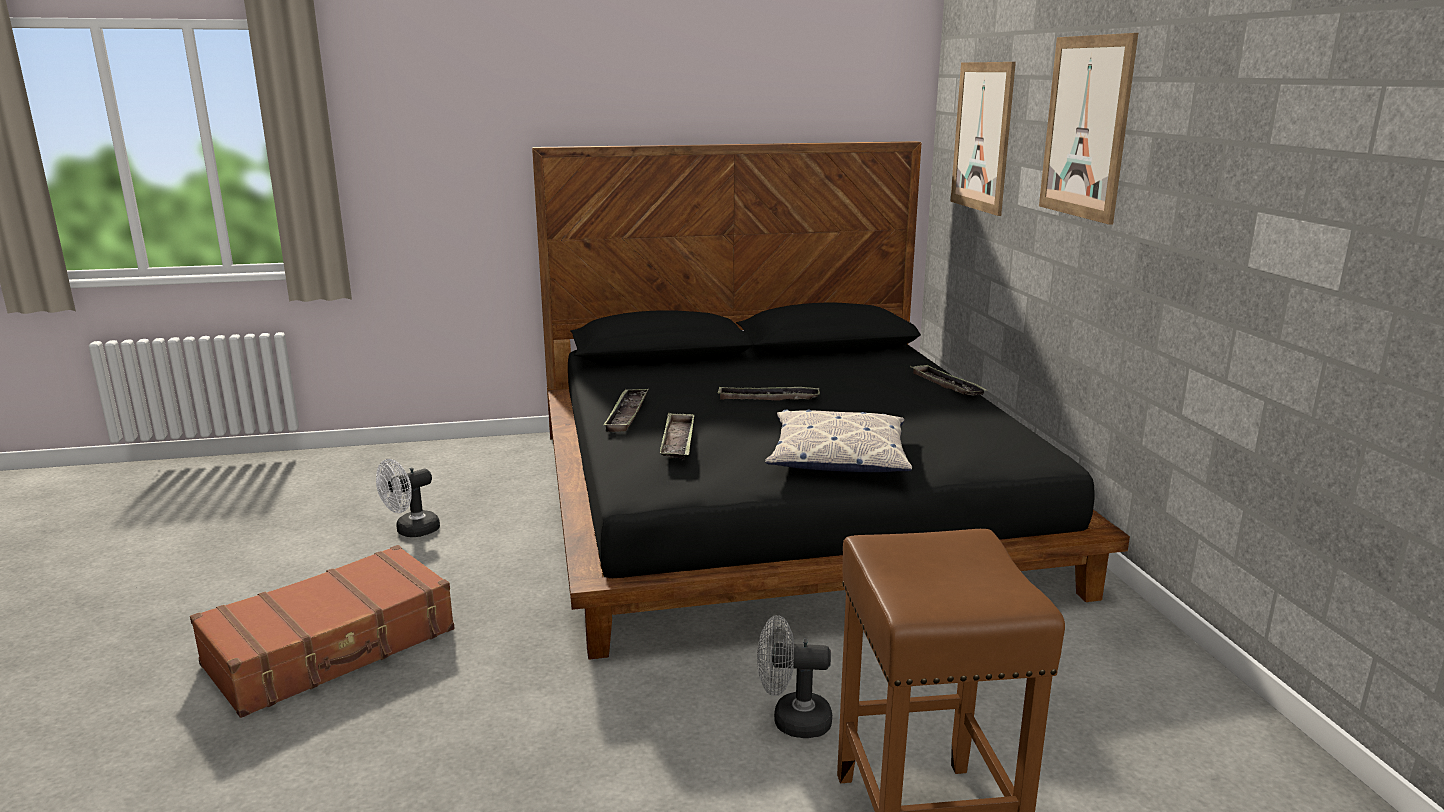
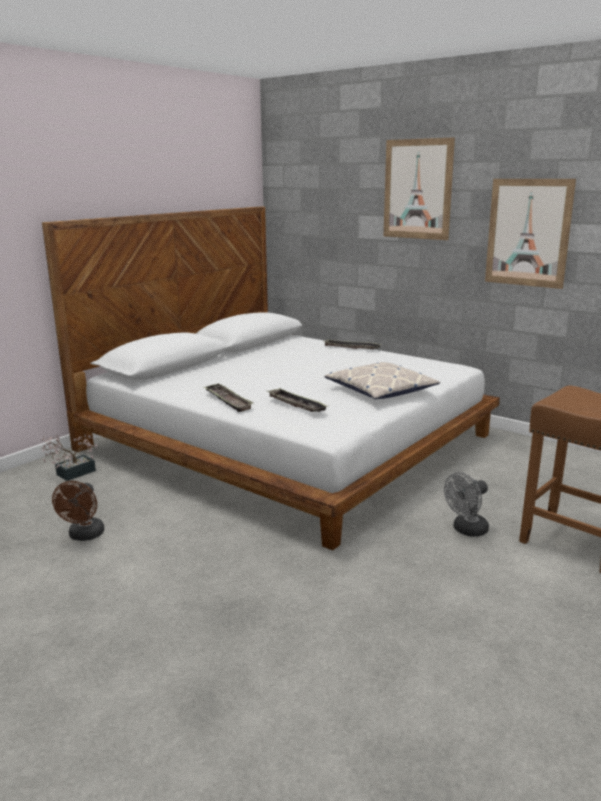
camera: 40 degrees left, 0 degrees up
brown suitcase [190,545,455,718] -> none
white fan [376,459,440,537] -> brown fan [52,481,104,541]
black bed [532,141,1130,660] -> white bed [42,206,500,550]
tray [717,386,820,401] -> none
picture [950,62,1016,216] -> picture moved to [485,179,576,289]
none -> potted plant [41,434,97,481]

